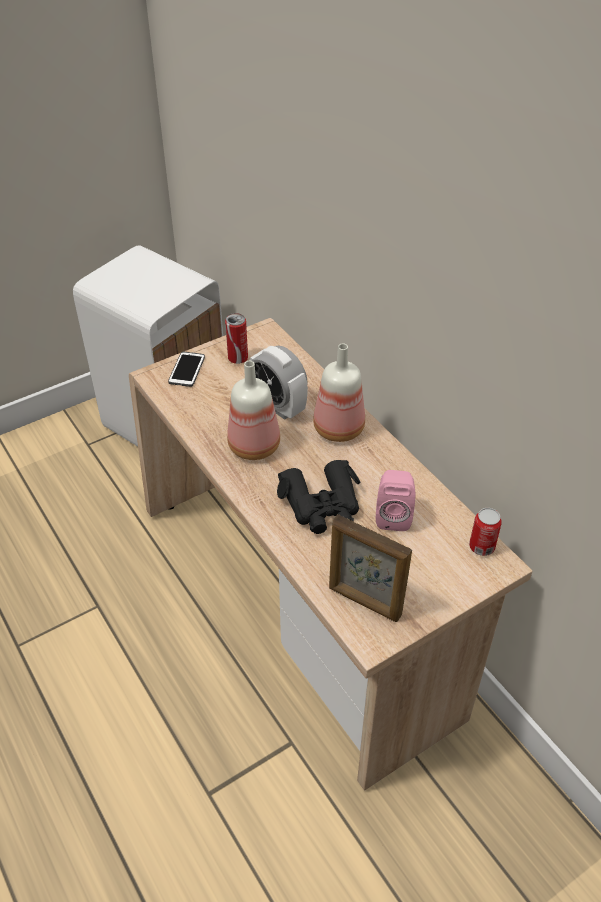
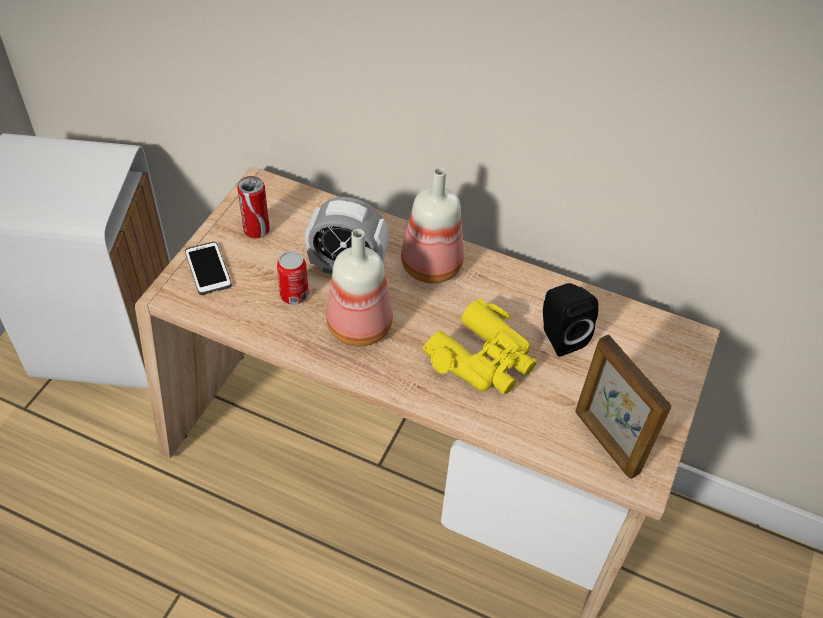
camera: 35 degrees left, 5 degrees up
black binoculars [277,460,360,534] -> yellow binoculars [423,298,537,394]
picture frame [329,514,412,622] -> picture frame turned 60 degrees clockwise [575,334,671,479]
pink speaker [376,470,416,531] -> black speaker [543,283,599,357]
can [469,508,502,556] -> can moved to [277,251,309,305]

